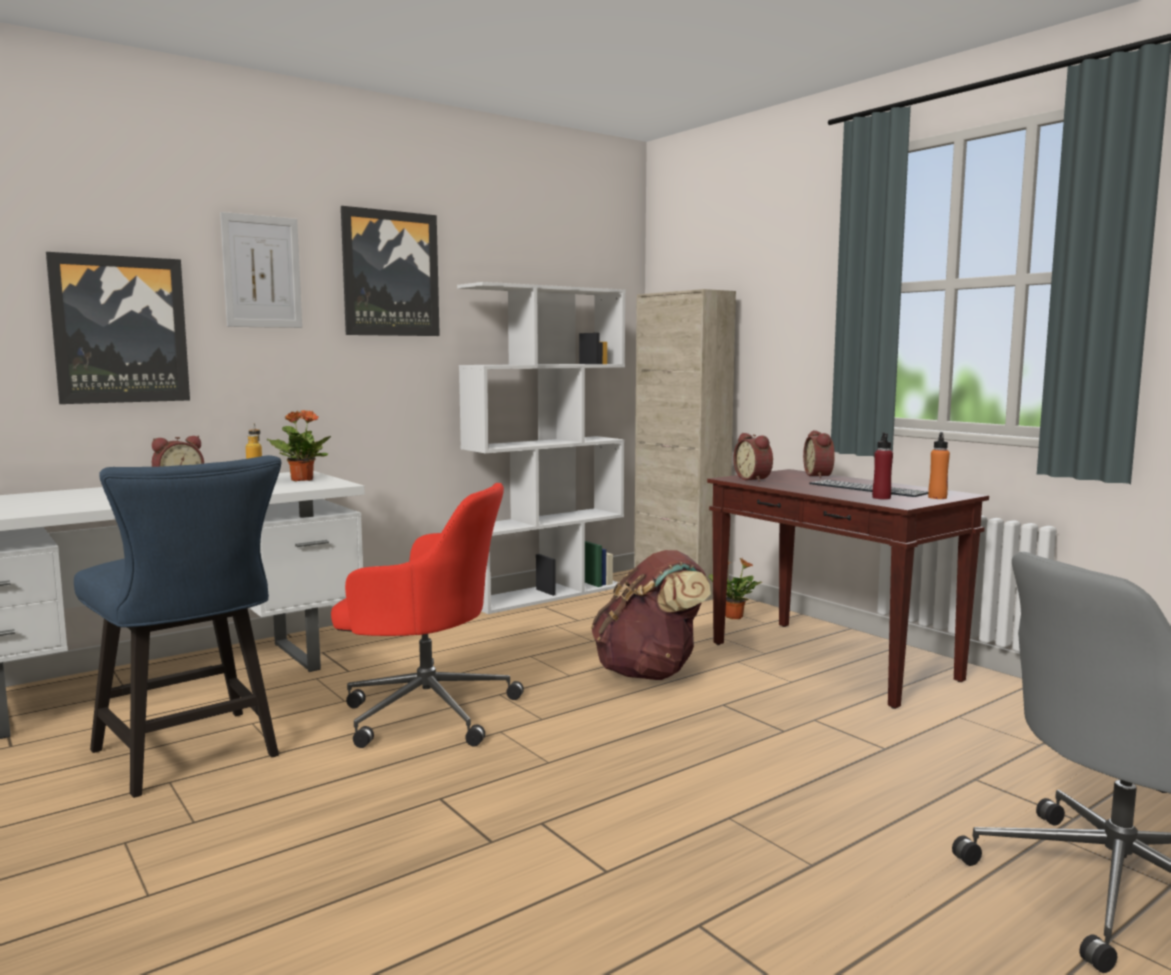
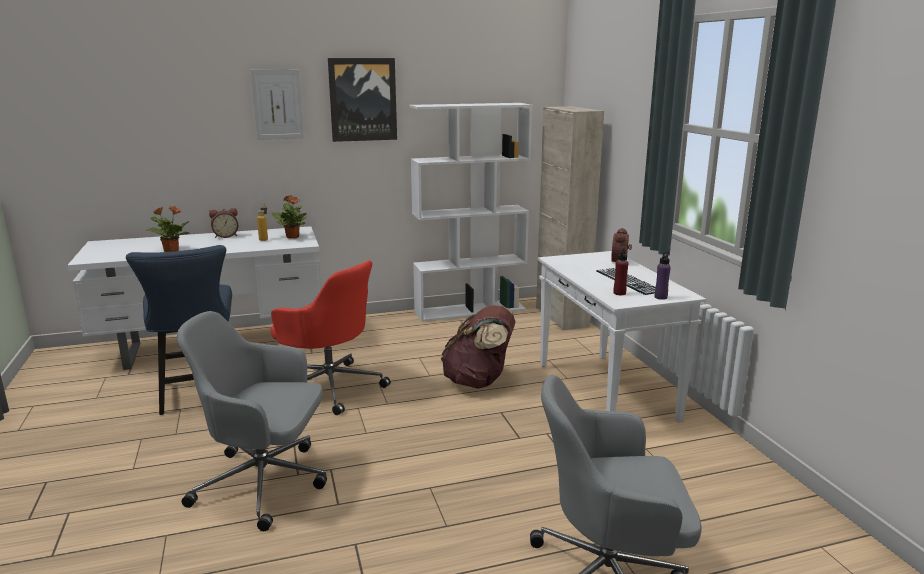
camera: 20 degrees right, 10 degrees up
picture [46,252,190,404] -> none
brown console table [707,469,989,709] -> white console table [538,251,706,423]
potted plant [708,558,762,619] -> potted plant moved to [148,206,190,252]
alarm clock [733,433,773,482] -> none
orange bottle [928,432,950,499] -> purple bottle [655,251,671,300]
none -> grey office chair [177,311,327,531]

